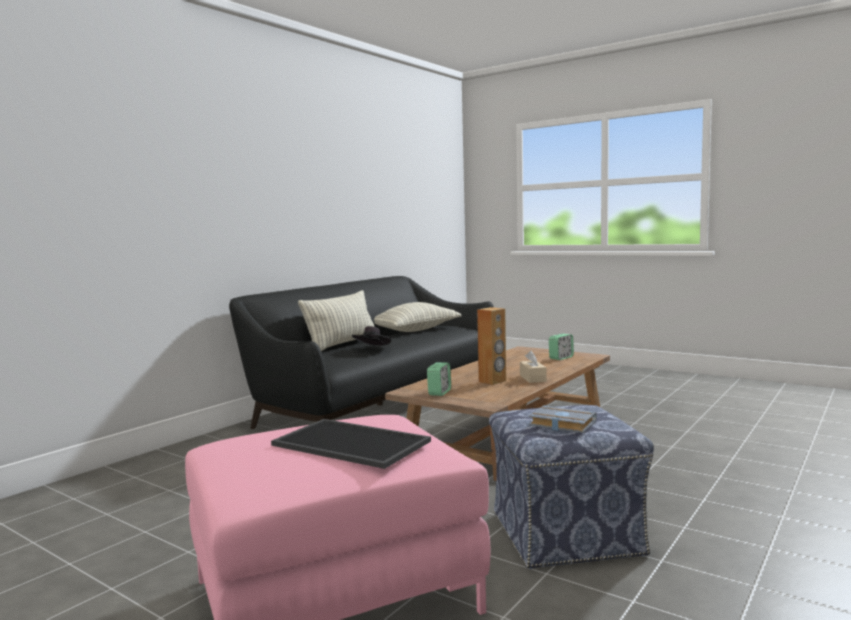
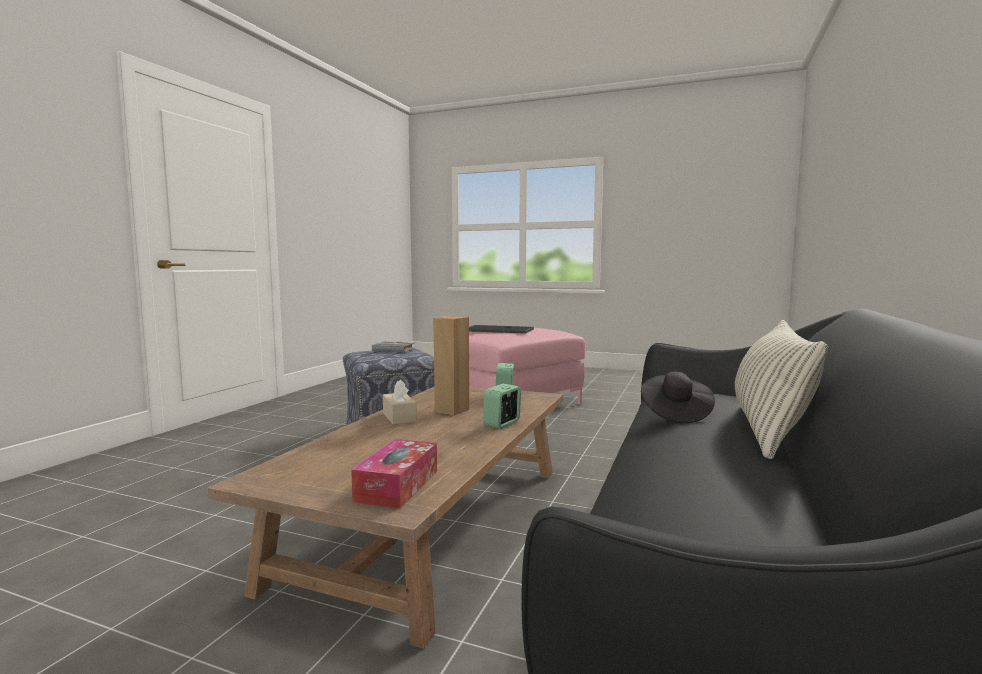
camera: 165 degrees right, 0 degrees up
pillow [374,302,461,332] -> none
alarm clock [549,334,574,360] -> alarm clock moved to [483,384,521,429]
none -> tissue box [351,439,437,508]

